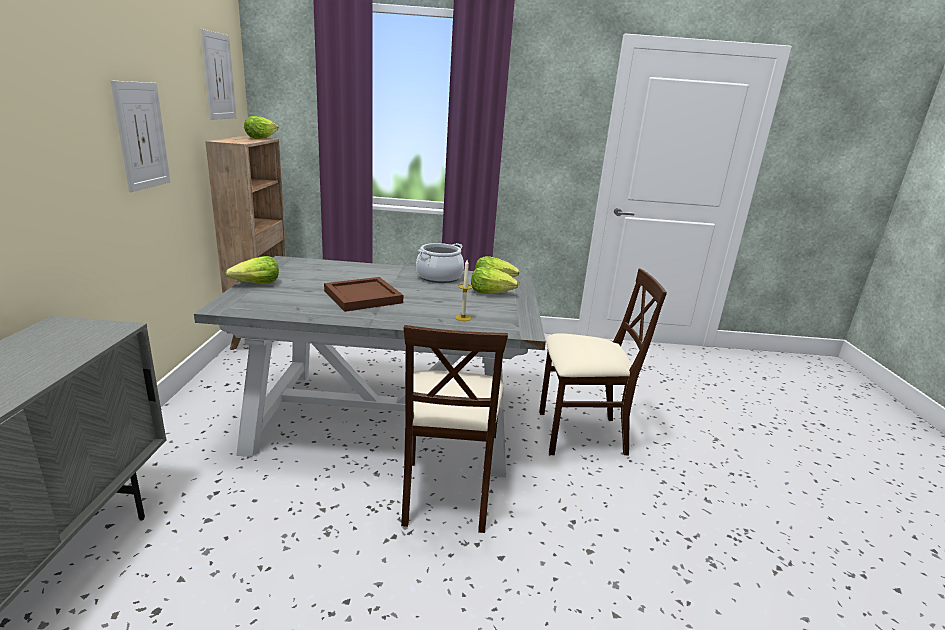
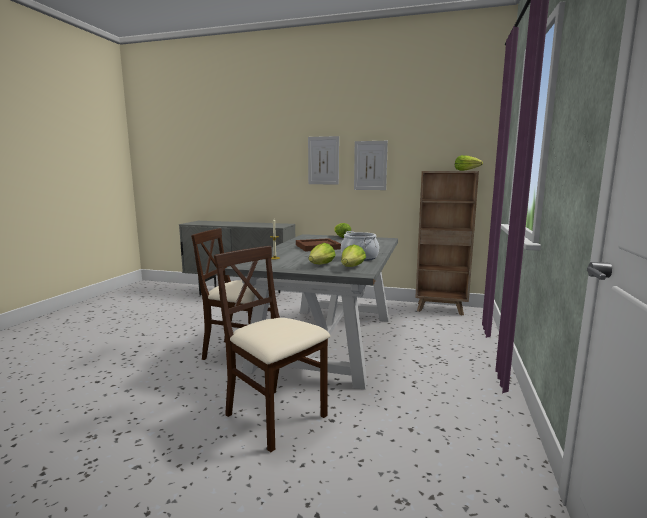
camera: 105 degrees right, 10 degrees down
picture [201,29,236,120] -> picture moved to [308,136,339,184]
beige chair [539,269,667,455] -> beige chair turned 120 degrees clockwise [214,246,331,452]

